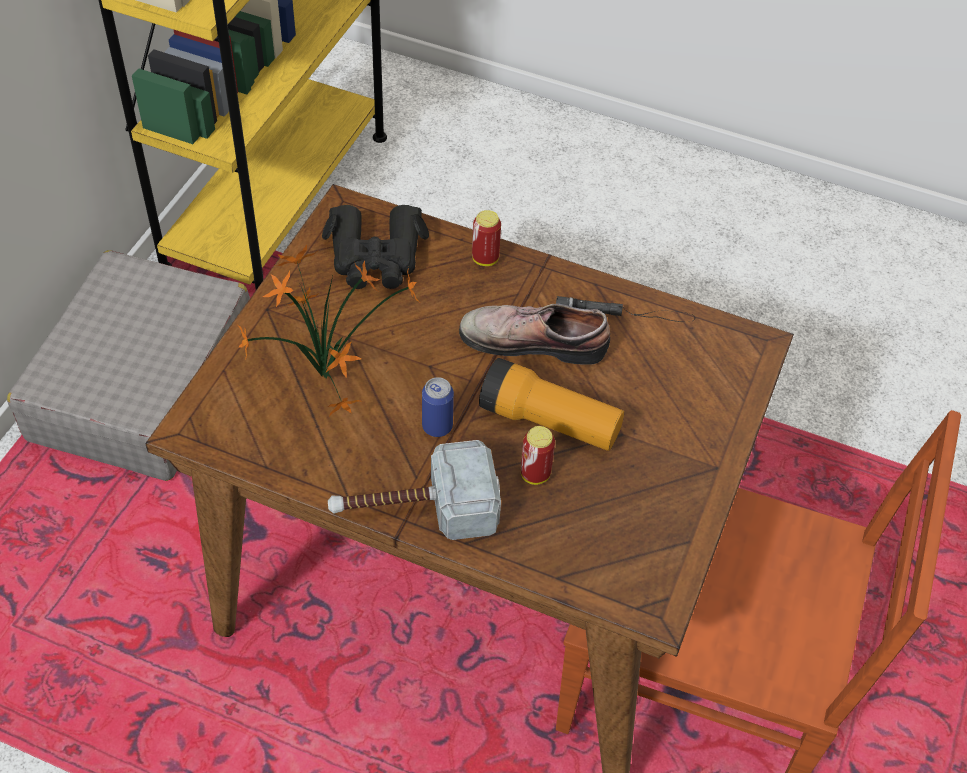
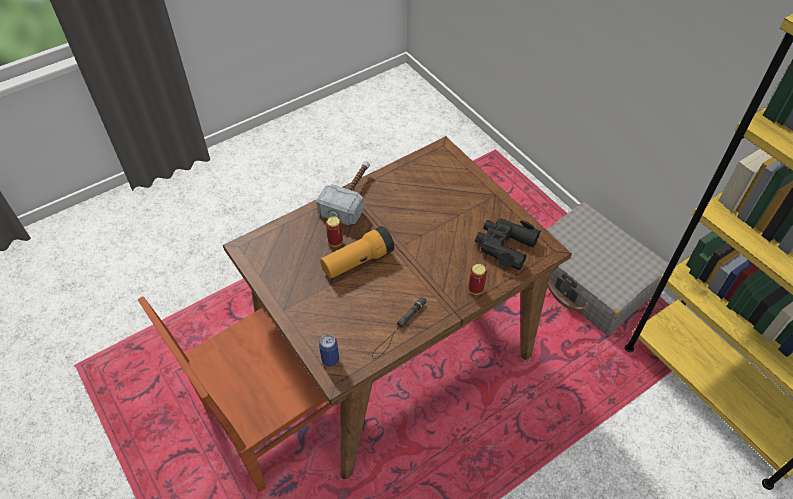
camera: 125 degrees right, 0 degrees up
potted plant [238,245,419,417] -> none
can [422,377,454,437] -> can moved to [319,334,339,367]
shoe [459,303,610,365] -> none

